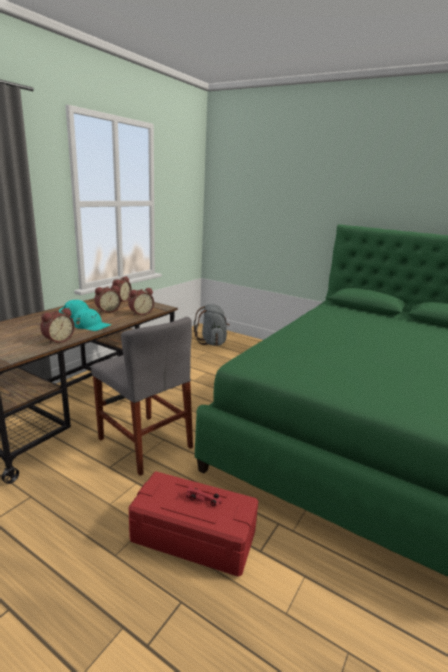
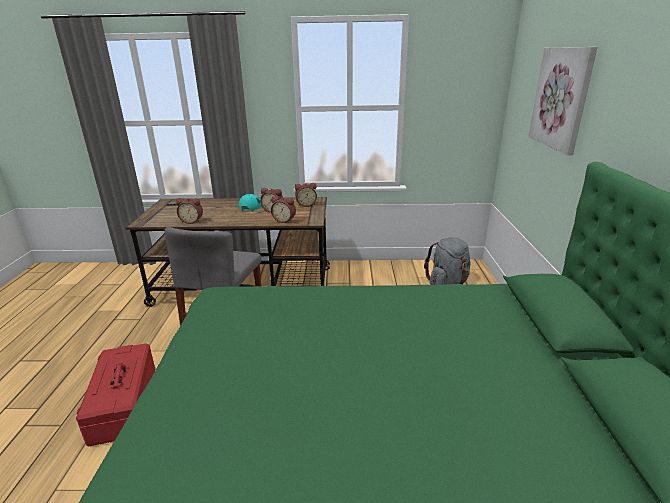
camera: 60 degrees right, 5 degrees up
turquoise cap [73,308,111,331] -> none
none -> picture [528,47,597,155]

